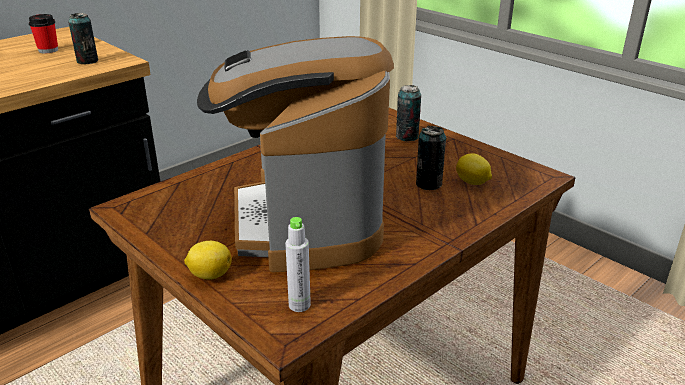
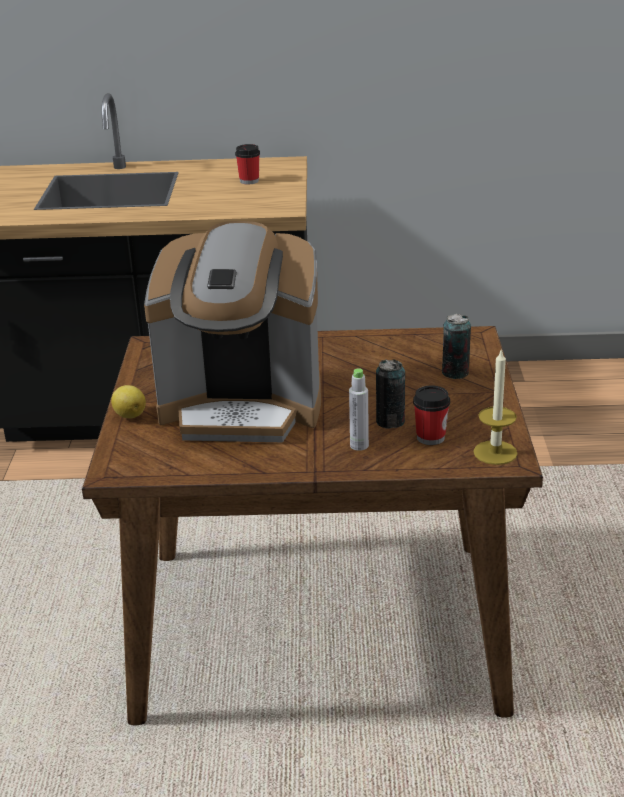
camera: 45 degrees right, 0 degrees up
can [68,13,98,65] -> none
coffee machine [197,36,394,272] -> coffee machine turned 120 degrees counterclockwise [144,221,321,442]
grey bottle [285,217,311,312] -> grey bottle moved to [349,368,369,451]
lemon [456,153,492,185] -> cup [413,385,450,445]
none -> candle [473,348,518,465]

